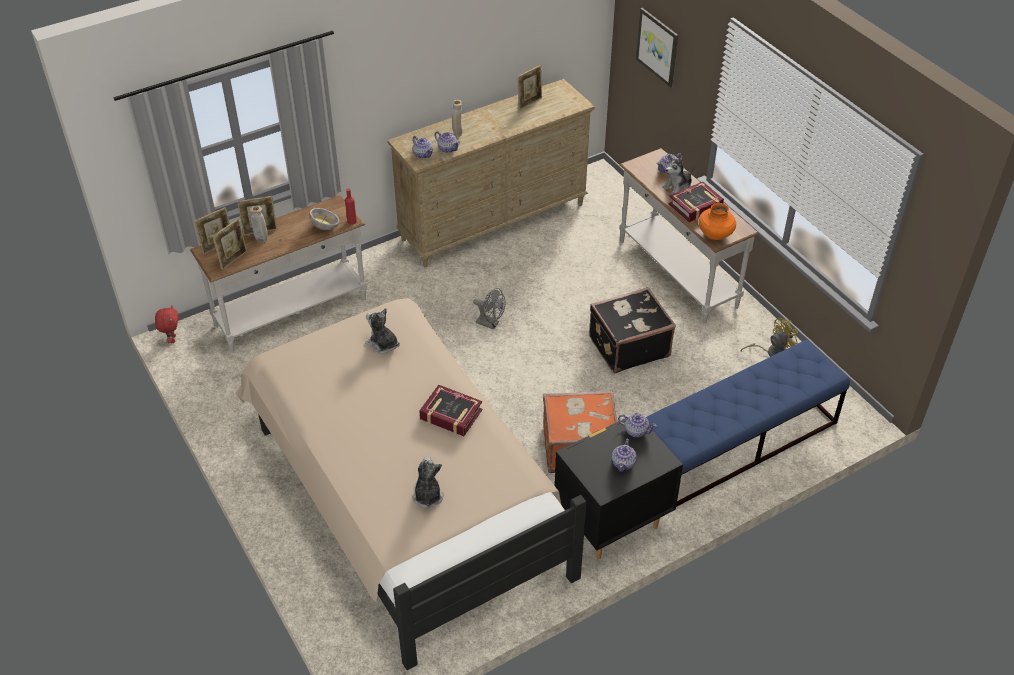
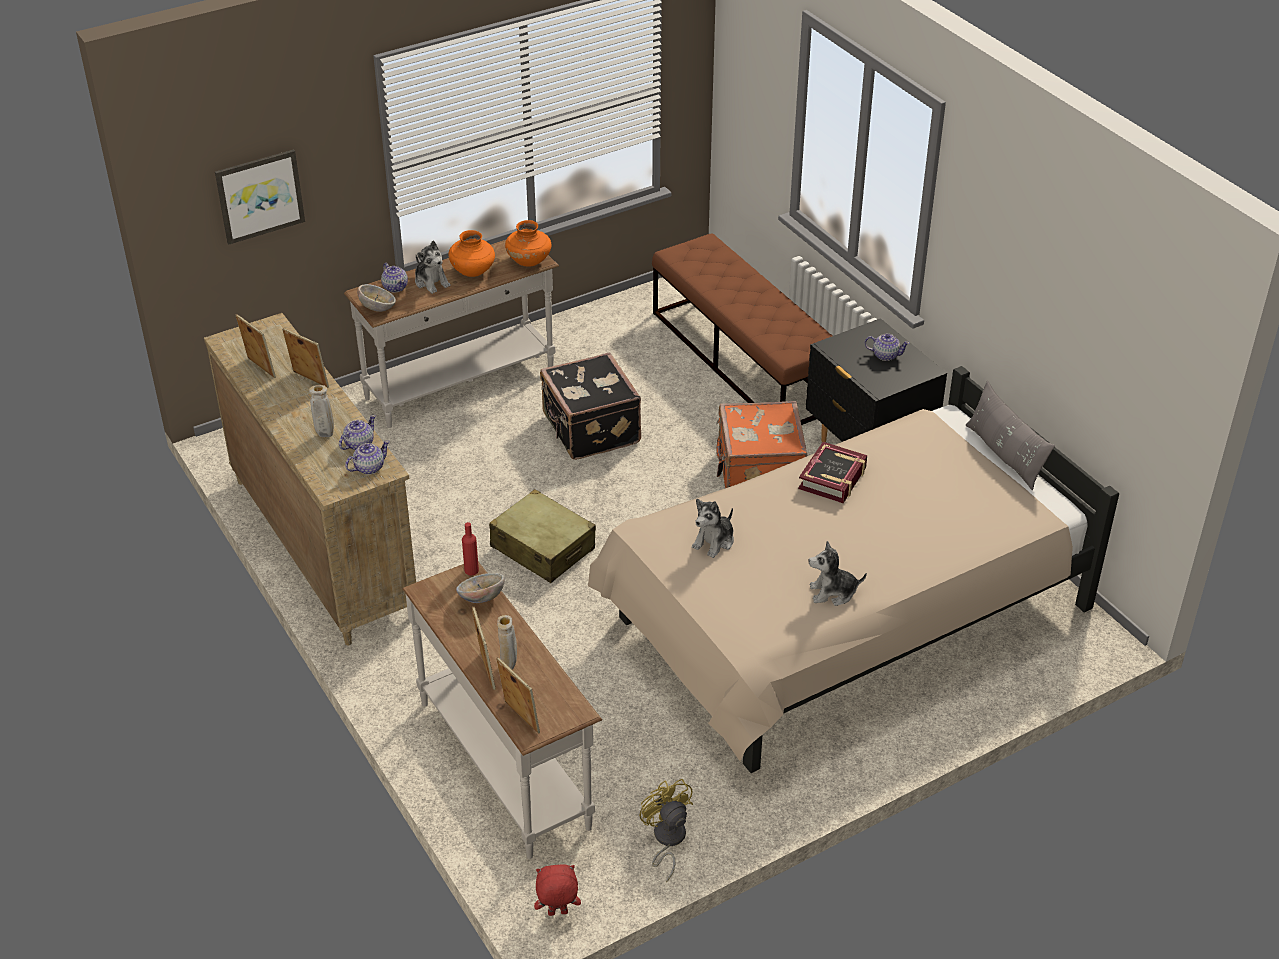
camera: 90 degrees left, 5 degrees down
picture frame [212,218,247,270] -> picture frame moved to [282,328,329,388]
plush toy [412,456,444,508] -> plush toy moved to [809,541,867,606]
grey fan [473,288,505,330] -> beige suitcase [489,489,596,583]
teapot [618,413,657,438] -> none
blue bench [646,340,850,507] -> brown bench [652,234,832,425]
book [668,182,724,222] -> orange vase [448,230,495,277]
yellow fan [741,318,798,357] -> yellow fan moved to [639,779,693,882]
none -> bowl [357,284,396,312]
none -> grey pillow [966,381,1055,490]

